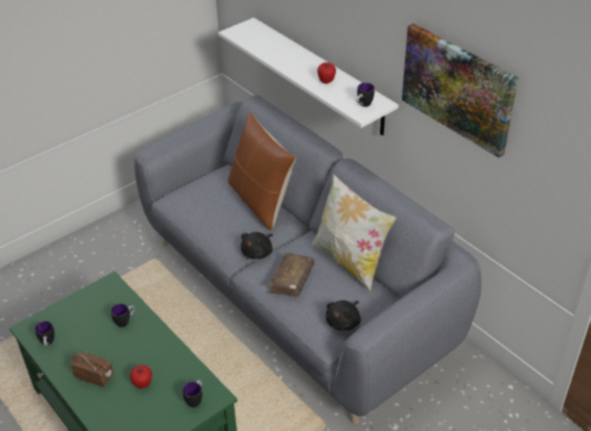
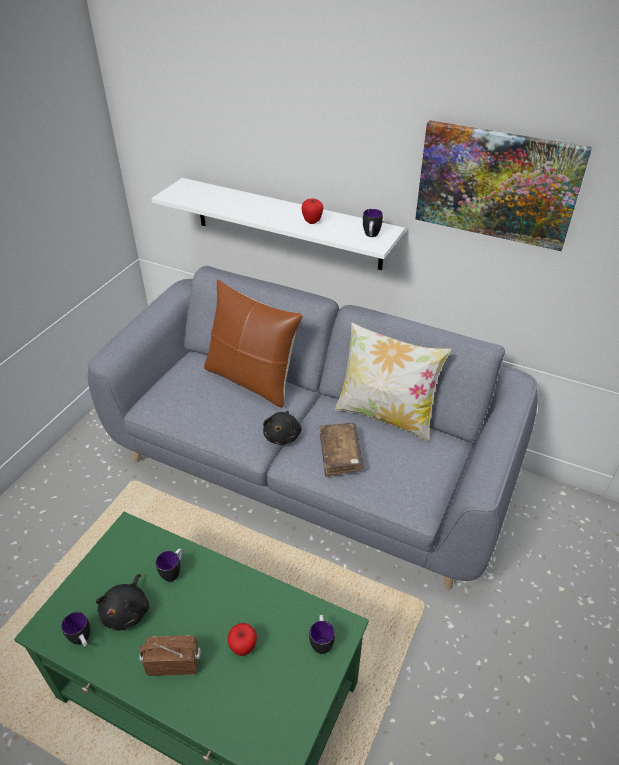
camera: 25 degrees left, 0 degrees up
black plush toy [325,300,361,331] -> black plush toy moved to [96,574,149,630]

